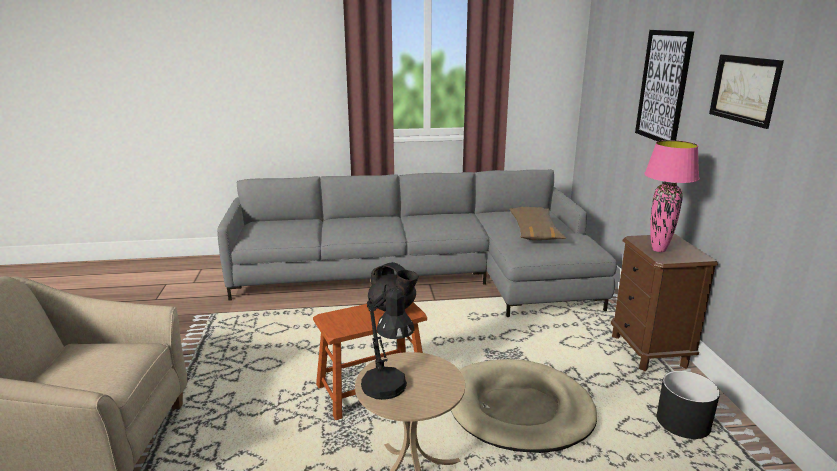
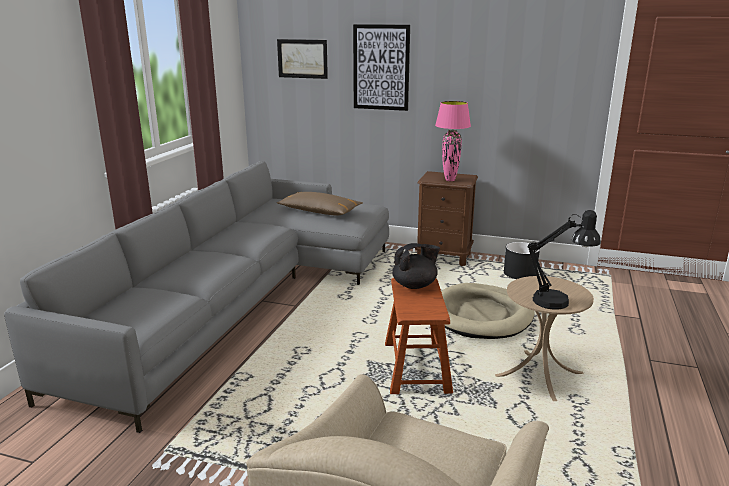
camera: 65 degrees left, 0 degrees up
picture [709,54,784,129] -> picture moved to [277,39,328,79]

